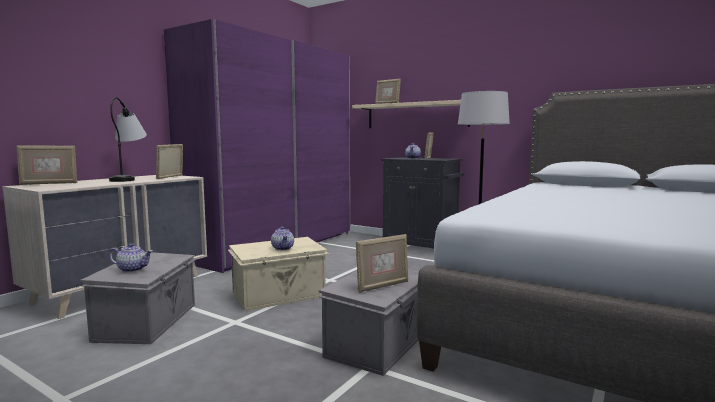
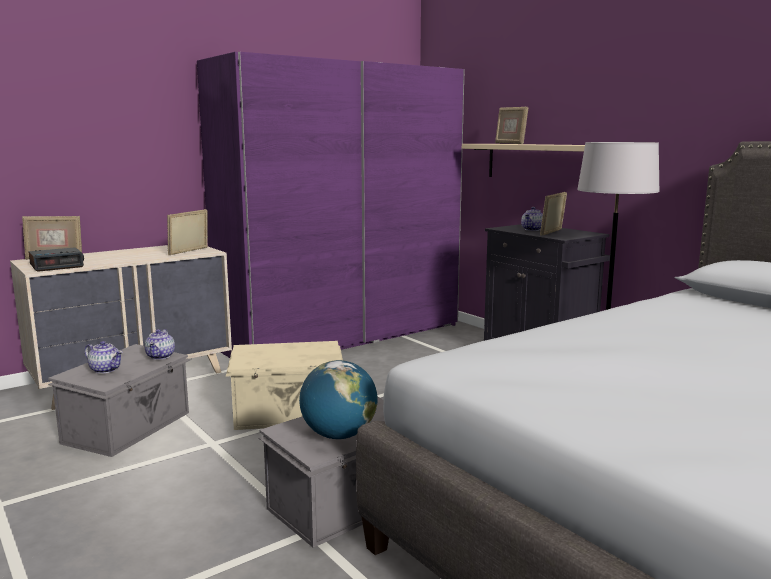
camera: 20 degrees right, 5 degrees up
table lamp [109,97,147,182] -> none
teapot [271,227,294,250] -> teapot moved to [144,329,175,359]
picture frame [356,234,408,293] -> globe [299,360,378,439]
none -> alarm clock [29,247,84,272]

